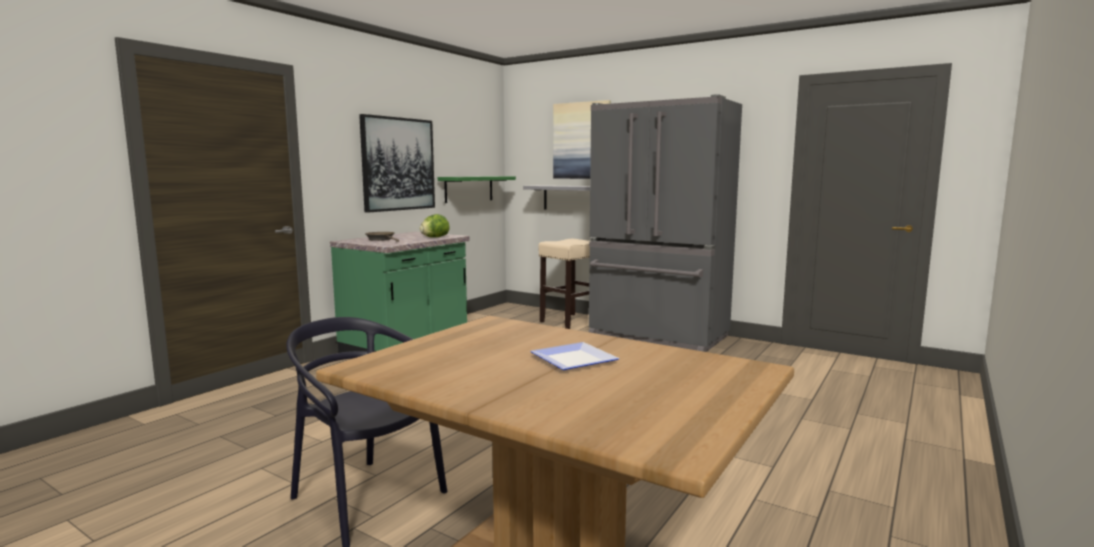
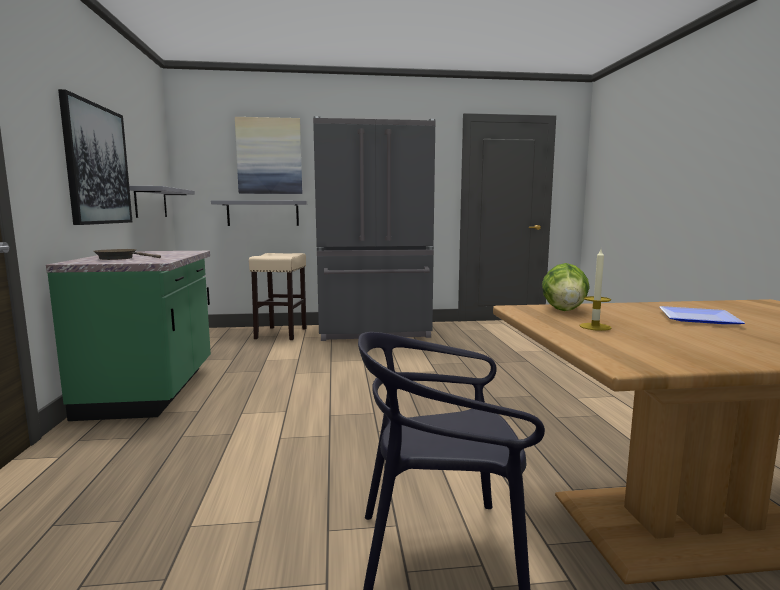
camera: 40 degrees left, 0 degrees up
lettuce [420,214,450,238] -> lettuce moved to [542,263,590,311]
green shelf [438,176,516,203] -> grey shelf [129,186,195,218]
none -> candle [579,249,611,331]

